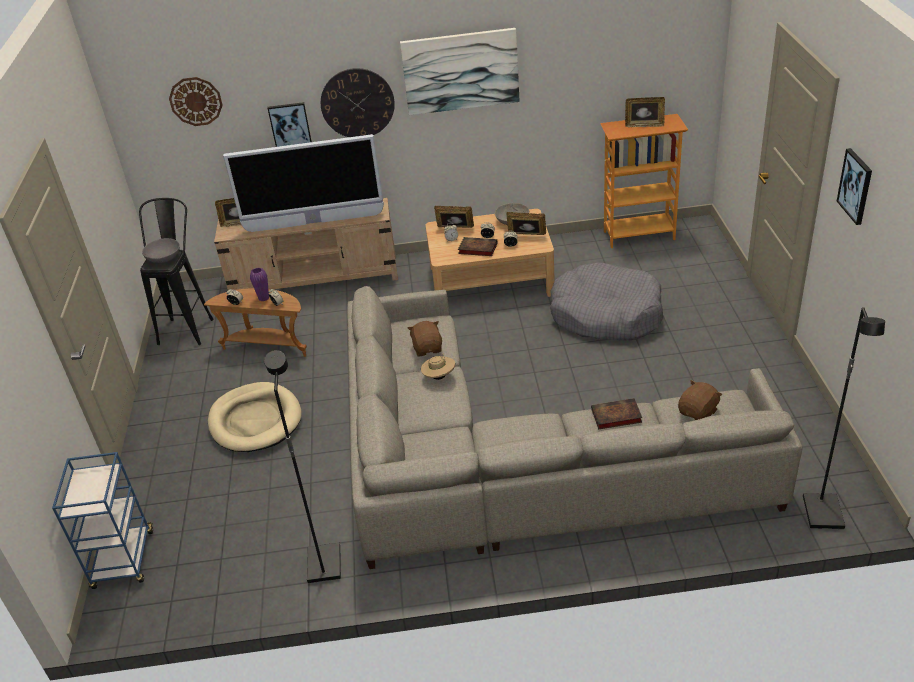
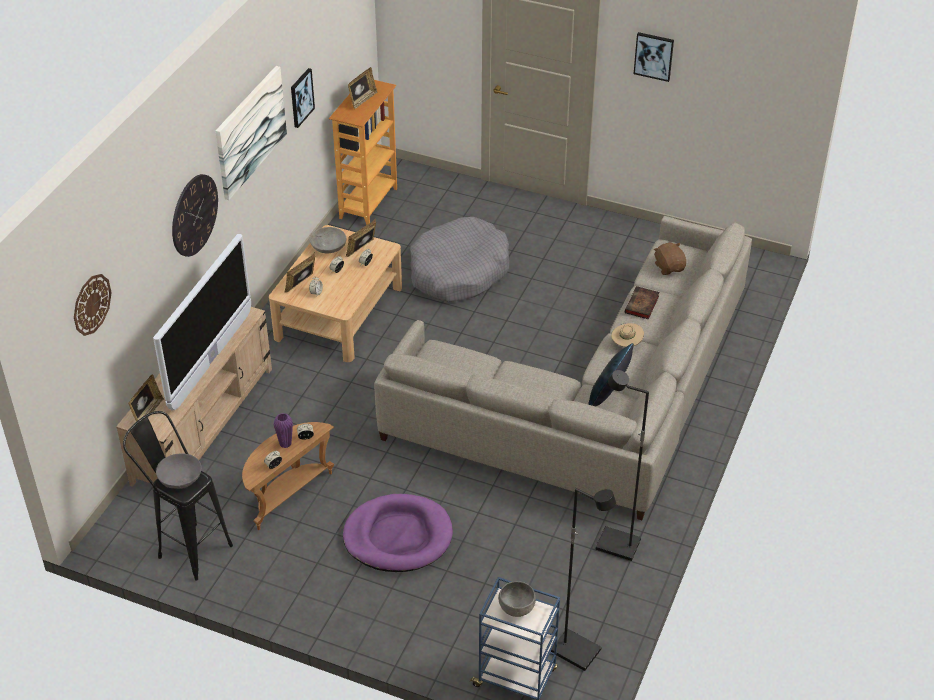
camera: 65 degrees left, 5 degrees up
beige dog bed [208,382,302,452] -> purple dog bed [343,494,453,572]
picture [268,102,312,147] -> picture moved to [291,68,315,128]
brown plush toy [408,321,442,356] -> none
beige hat [421,353,455,380] -> beige hat moved to [611,323,644,347]
book [458,237,498,256] -> none
black floor lamp [803,307,885,529] -> black floor lamp moved to [551,488,616,671]
none -> grey bowl [498,581,536,617]
none -> blue pillow [588,343,634,407]

